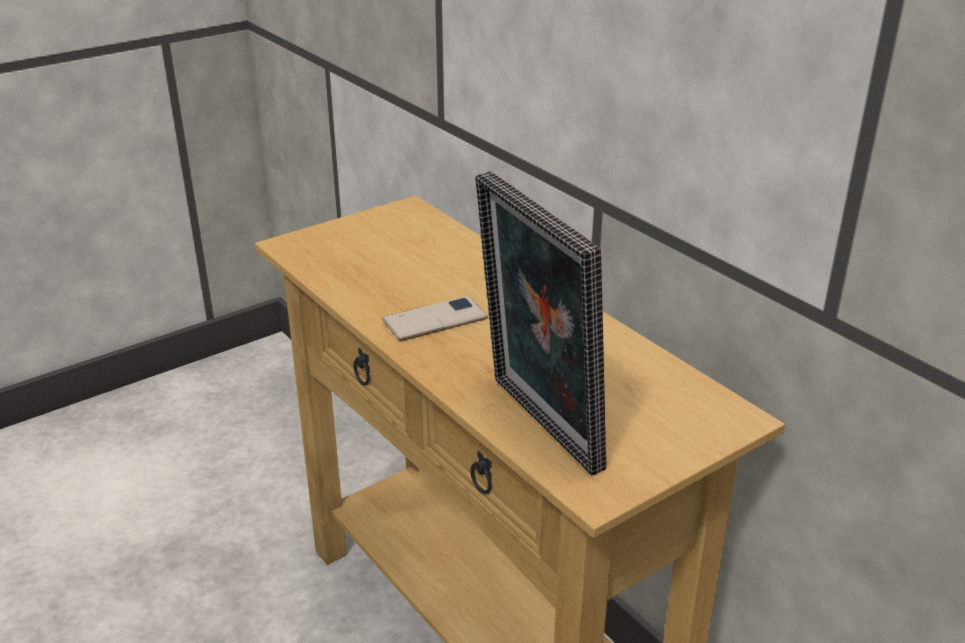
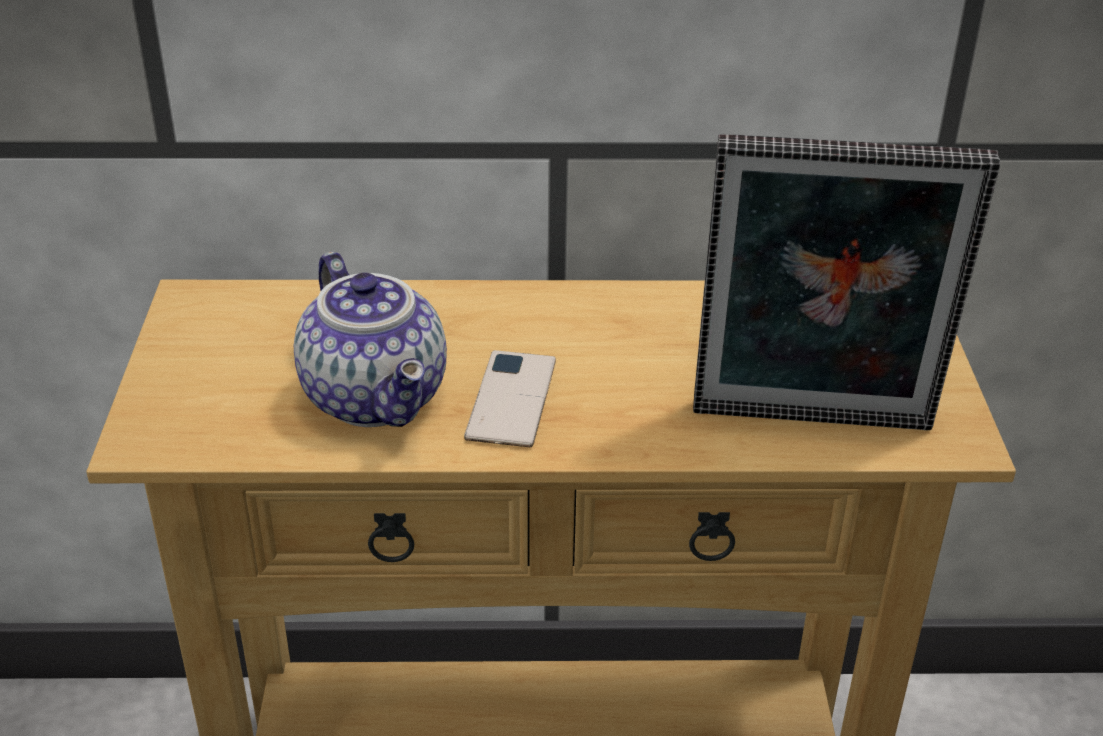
camera: 55 degrees left, 5 degrees up
none -> teapot [294,252,447,427]

